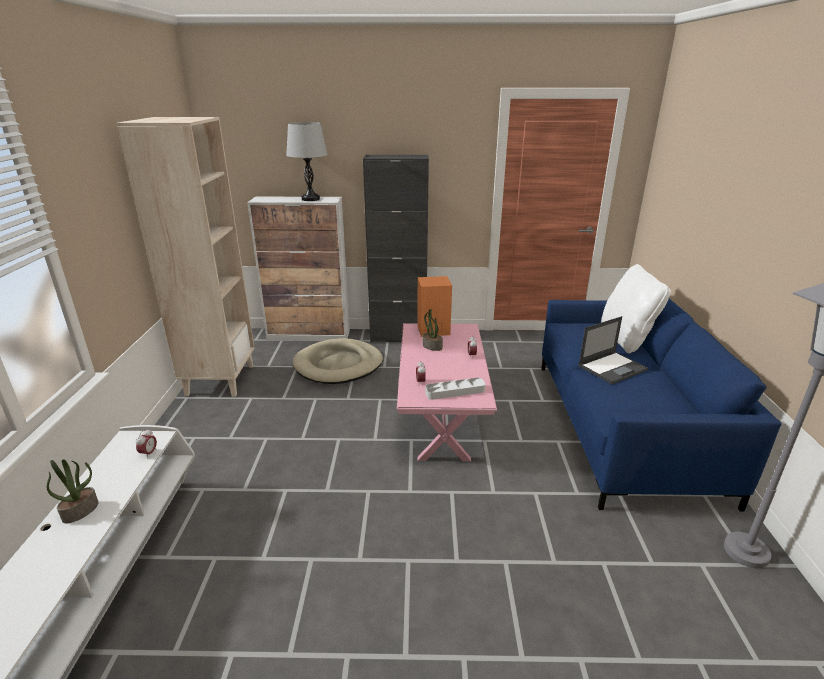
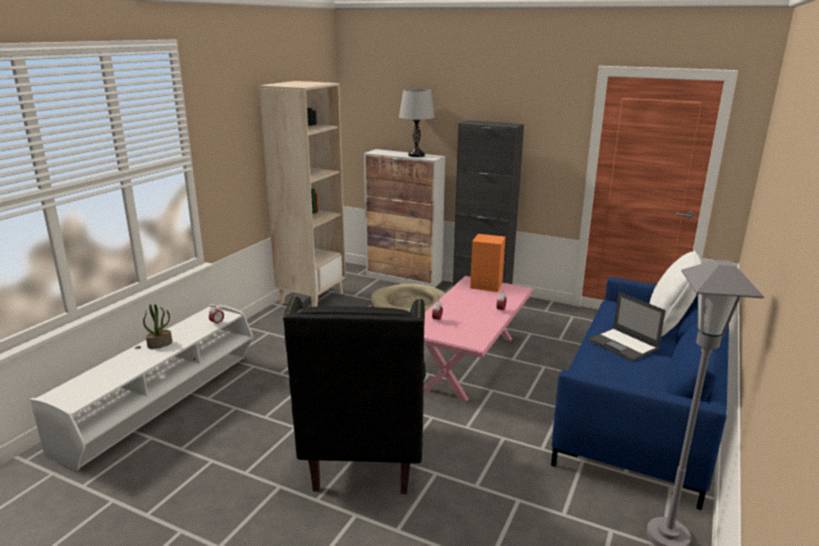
camera: 25 degrees right, 5 degrees down
potted plant [423,309,443,351] -> none
grey tray [425,378,485,400] -> none
laptop [578,316,648,384] -> laptop turned 60 degrees clockwise [588,292,666,362]
none -> black armchair [283,296,426,494]

